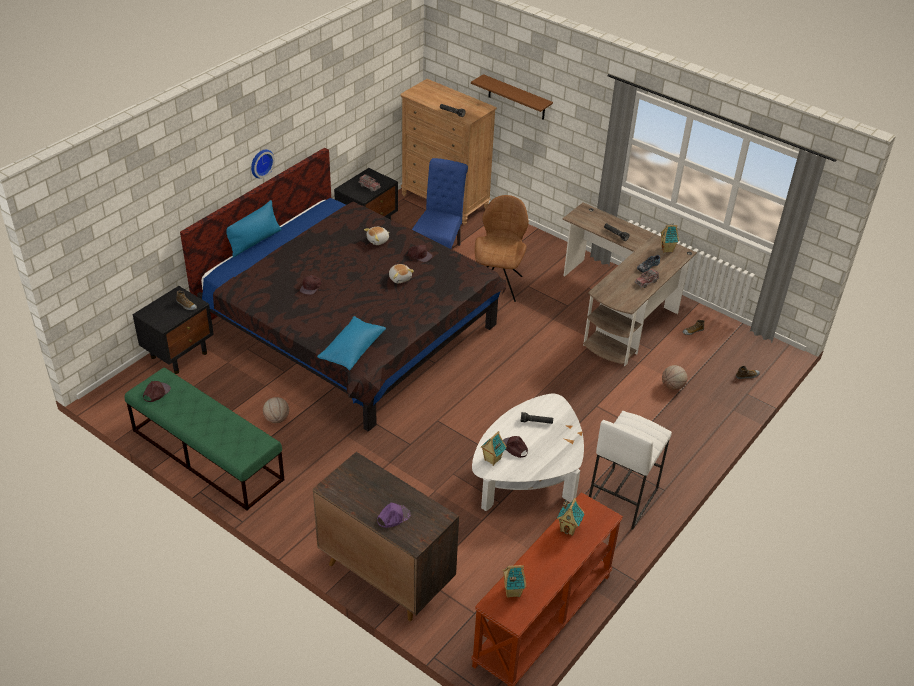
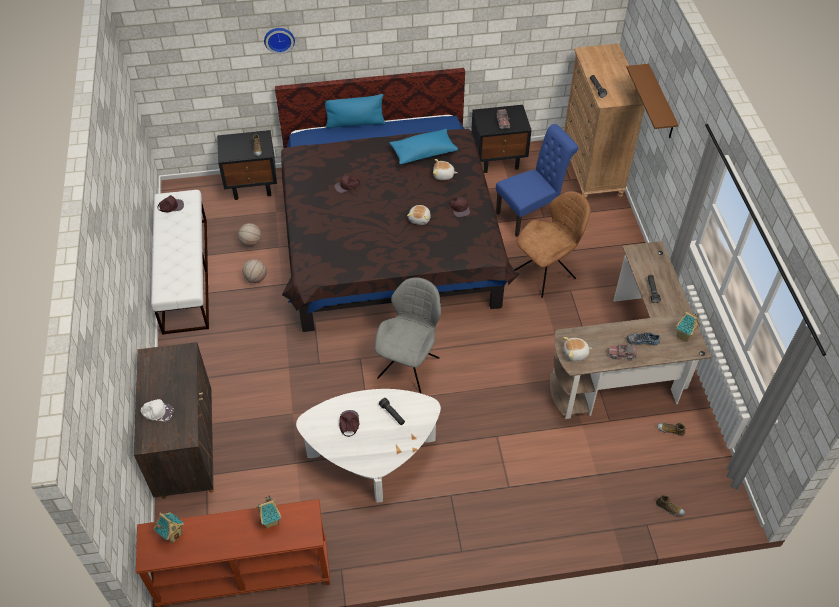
camera: 45 degrees right, 10 degrees up
green bench [125,368,285,511] -> white bench [151,190,209,335]
wall clock [251,149,275,178] -> wall clock moved to [264,28,295,54]
blue pillow [317,316,386,370] -> blue pillow moved to [390,129,458,165]
purple cap [377,503,411,528] -> white cap [141,399,174,421]
toy house [481,431,507,466] -> none
white stool [589,411,672,530] -> none
basketball [662,365,688,390] -> basketball moved to [238,223,261,247]
none -> grey chair [375,277,441,394]
none -> plush toy [563,337,592,361]

